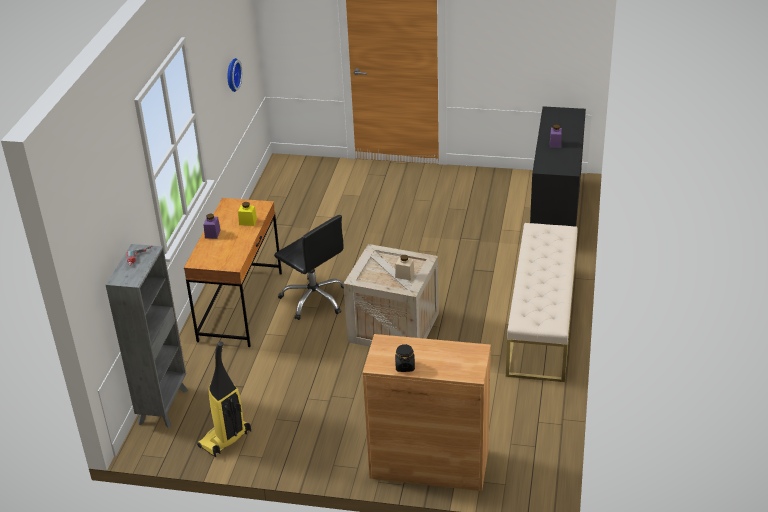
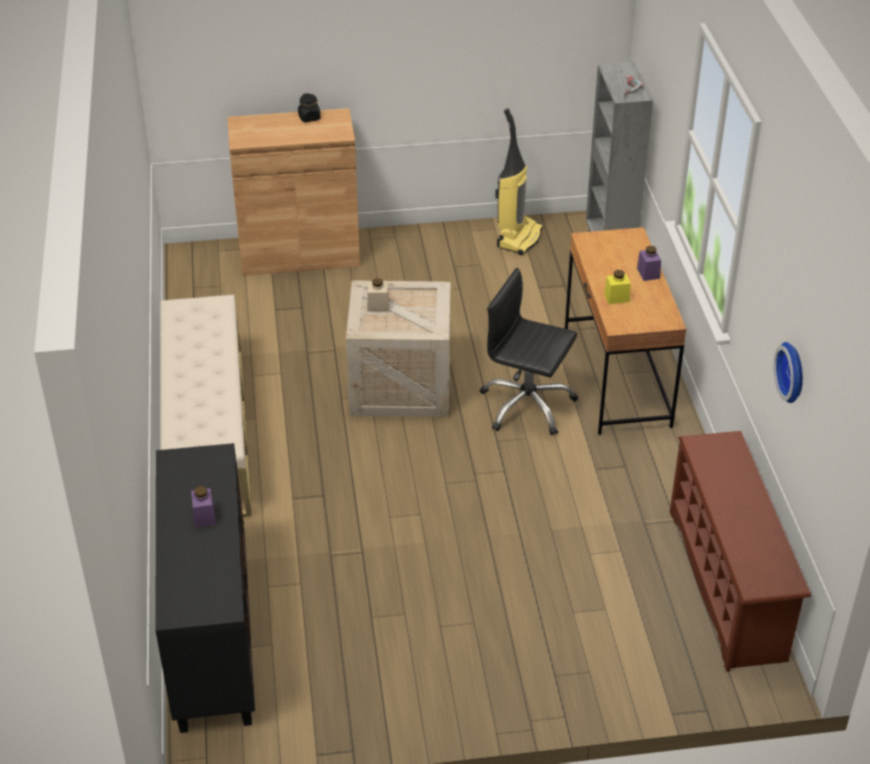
camera: 160 degrees right, 5 degrees up
none -> brown shoe rack [670,431,811,672]

